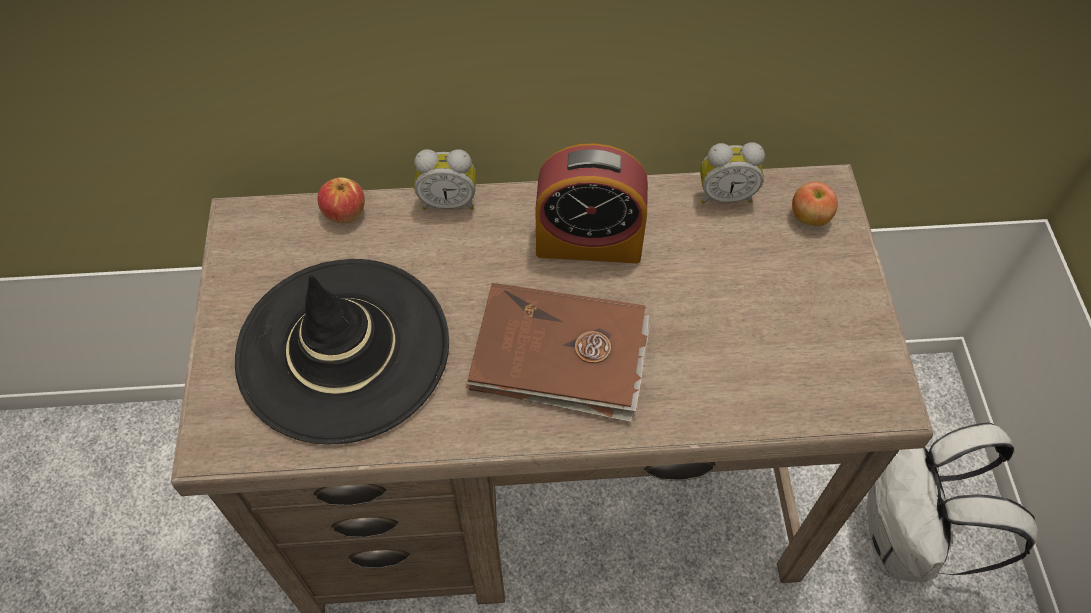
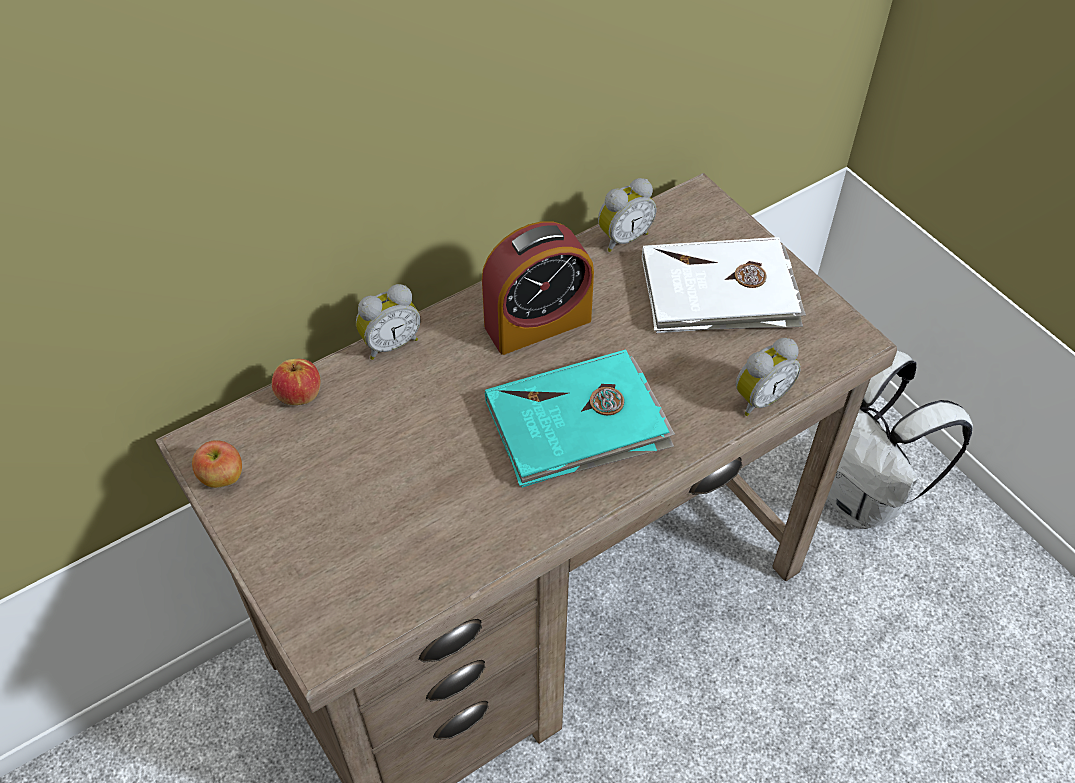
camera: 30 degrees left, 5 degrees down
black hat [235,259,449,445] -> none
brown book [465,283,650,422] -> turquoise book [485,349,675,488]
apple [792,181,838,226] -> apple moved to [192,440,242,488]
none -> white book [642,237,806,333]
none -> alarm clock [736,338,801,416]

